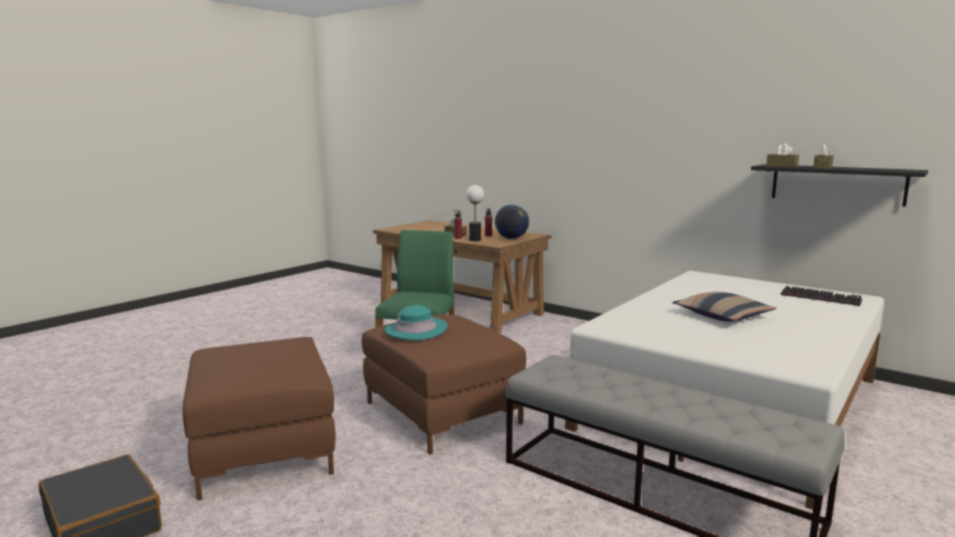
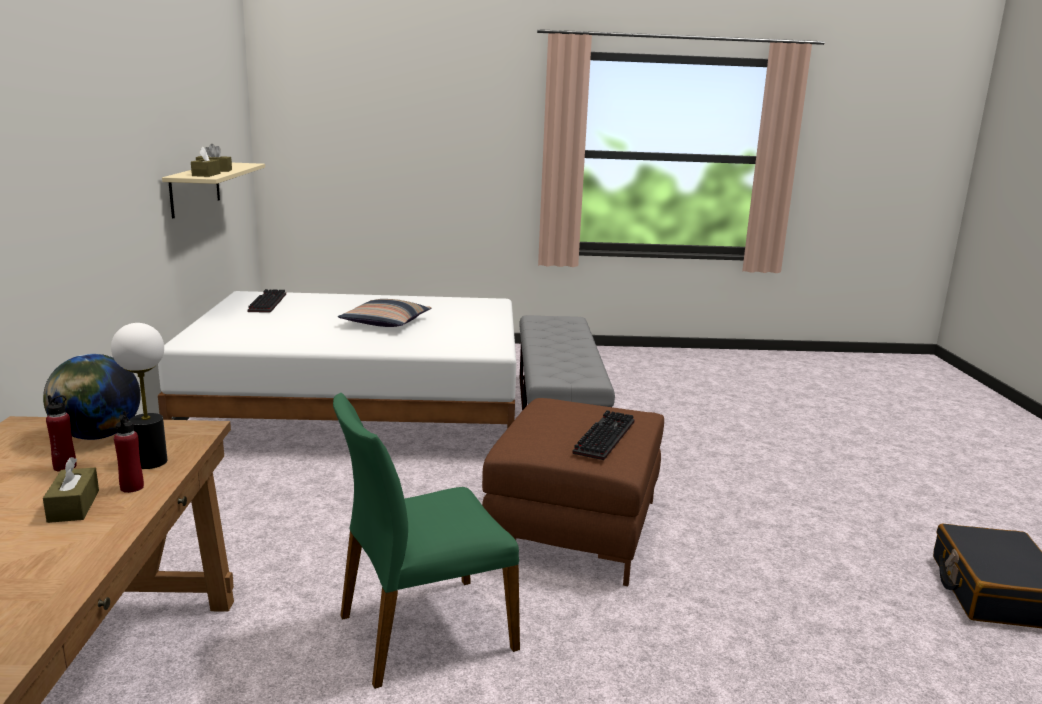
camera: 130 degrees left, 5 degrees up
brown ottoman [183,337,336,501] -> none
turquoise hat [385,305,448,340] -> keyboard [572,410,635,460]
black shelf [751,164,928,207] -> beige shelf [162,163,265,218]

